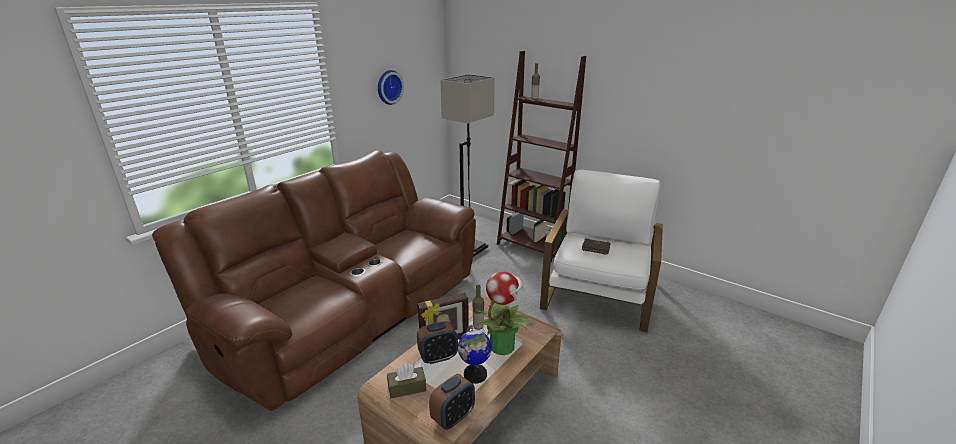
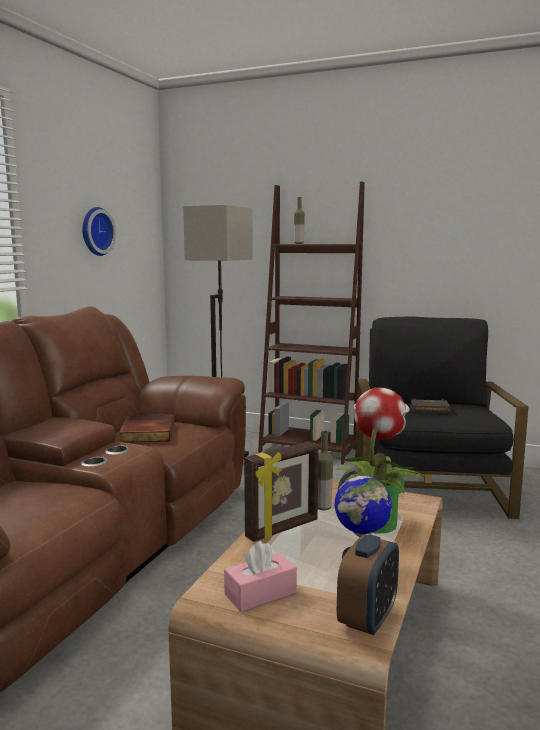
camera: 15 degrees left, 15 degrees down
brown tissue box [387,363,426,398] -> pink tissue box [224,541,297,612]
alarm clock [417,321,458,364] -> none
white armchair [540,170,663,332] -> black armchair [355,316,529,519]
none -> book [119,414,174,443]

